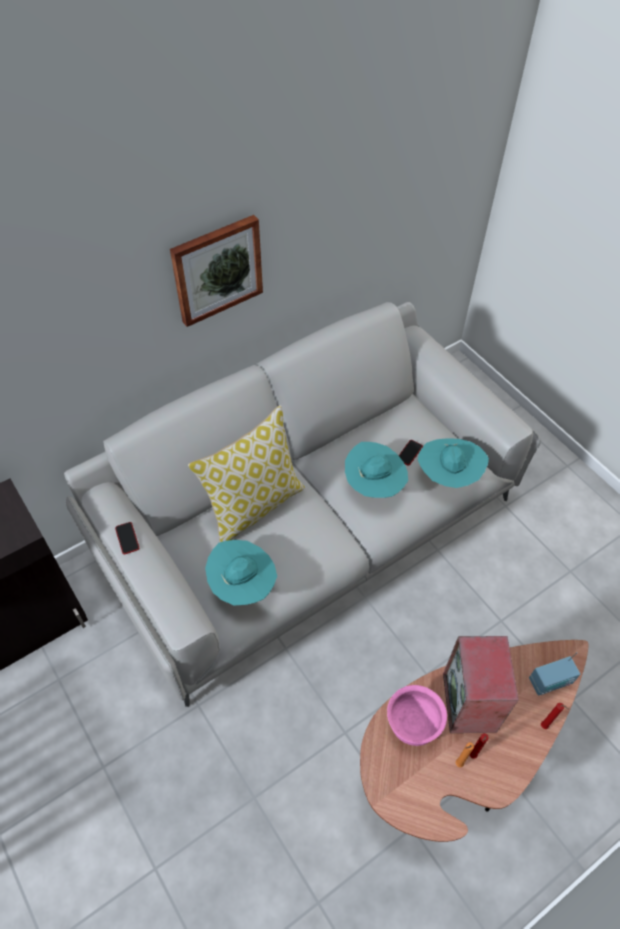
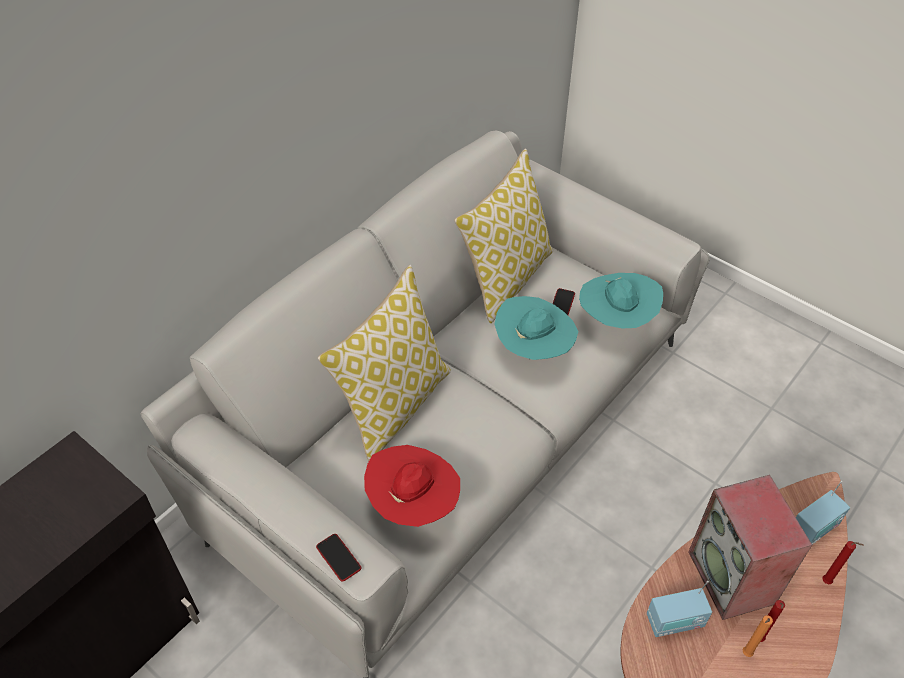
camera: 15 degrees left, 5 degrees down
phone [115,522,139,554] -> phone moved to [316,534,361,582]
picture [170,215,263,327] -> none
turquoise hat [205,540,277,606] -> red hat [364,445,460,527]
pink bowl [387,685,447,746] -> radio [647,581,712,637]
none -> pillow [455,149,553,323]

